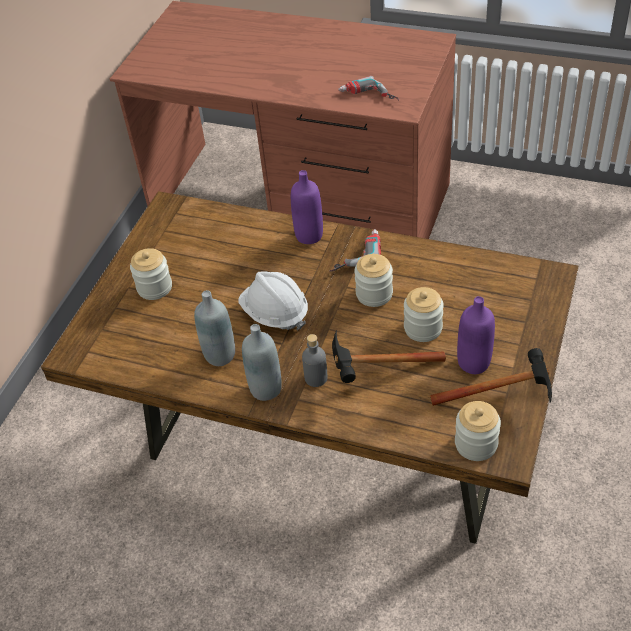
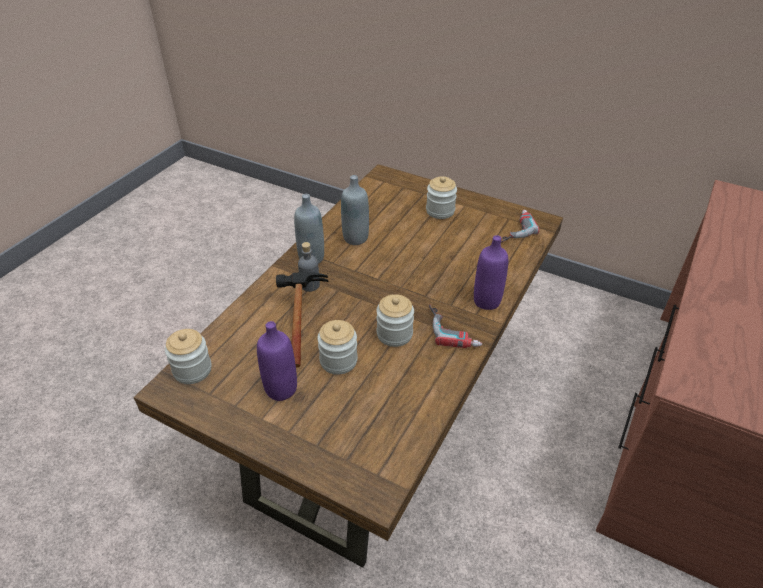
camera: 95 degrees right, 5 degrees down
white hard hat [238,271,308,331] -> none
power drill [338,76,399,101] -> power drill moved to [501,210,539,242]
hammer [430,348,552,406] -> none

